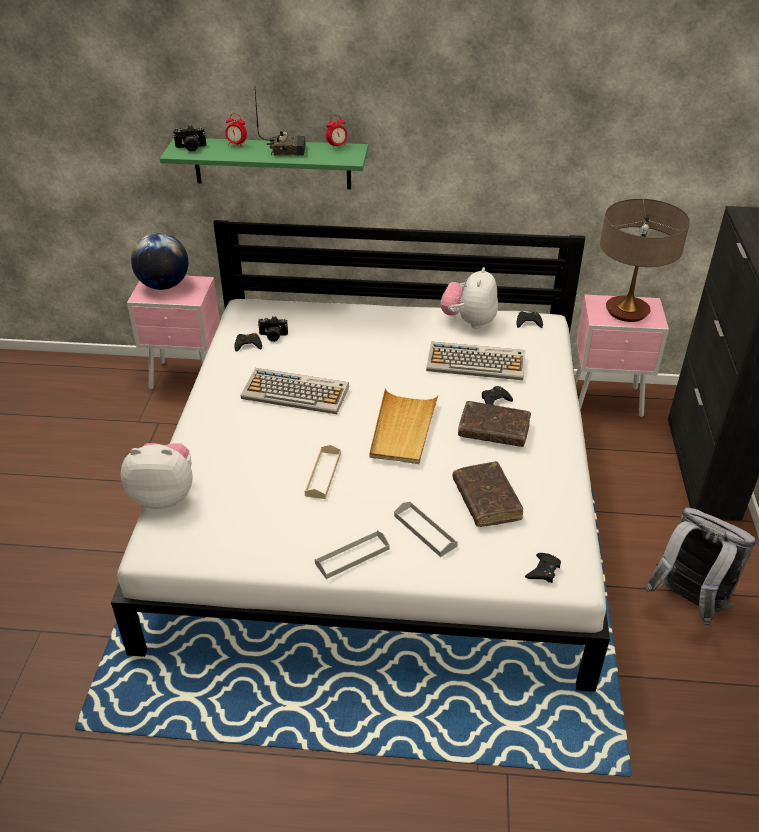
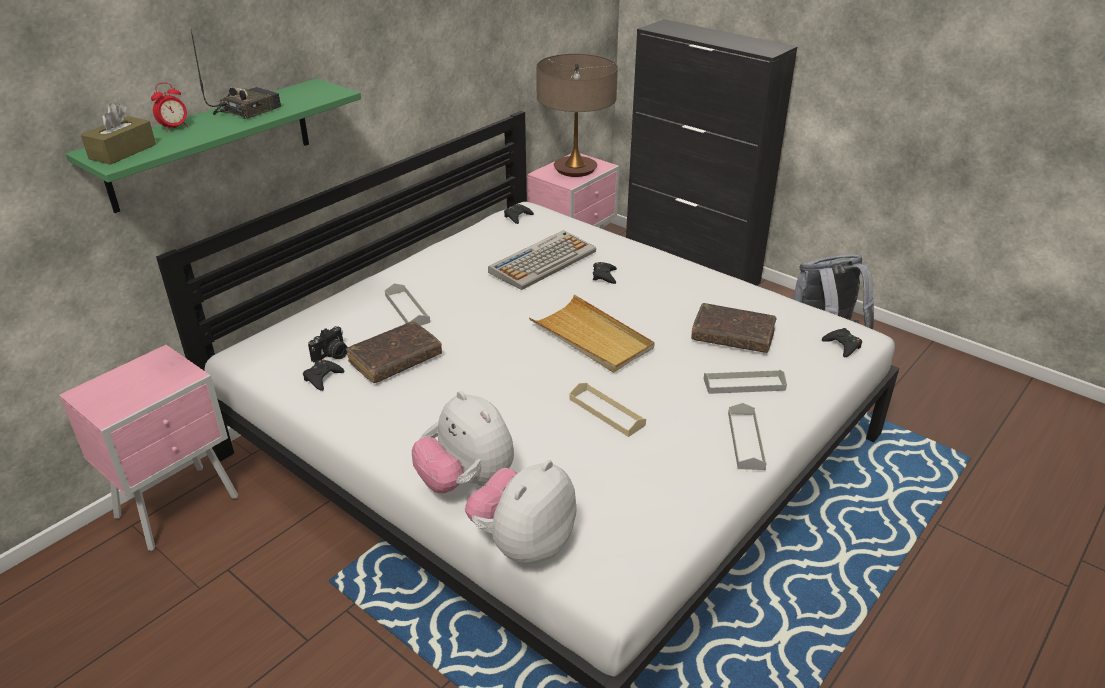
camera: 55 degrees left, 5 degrees down
globe [131,233,188,290] -> none
camera [173,125,206,152] -> brown tissue box [81,103,156,165]
keyboard [241,368,349,414] -> none
alarm clock [326,115,347,148] -> none
plush toy [441,267,498,329] -> plush toy moved to [412,391,514,493]
brown book [458,401,531,447] -> brown book moved to [346,321,442,383]
none -> grey tray [385,283,430,326]

